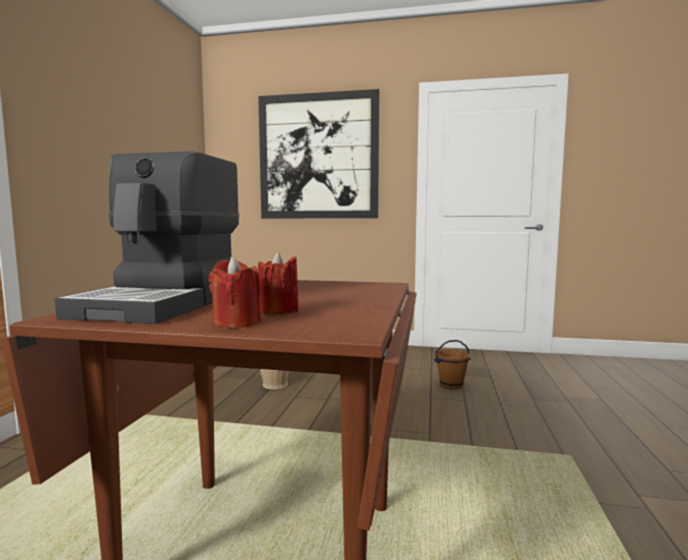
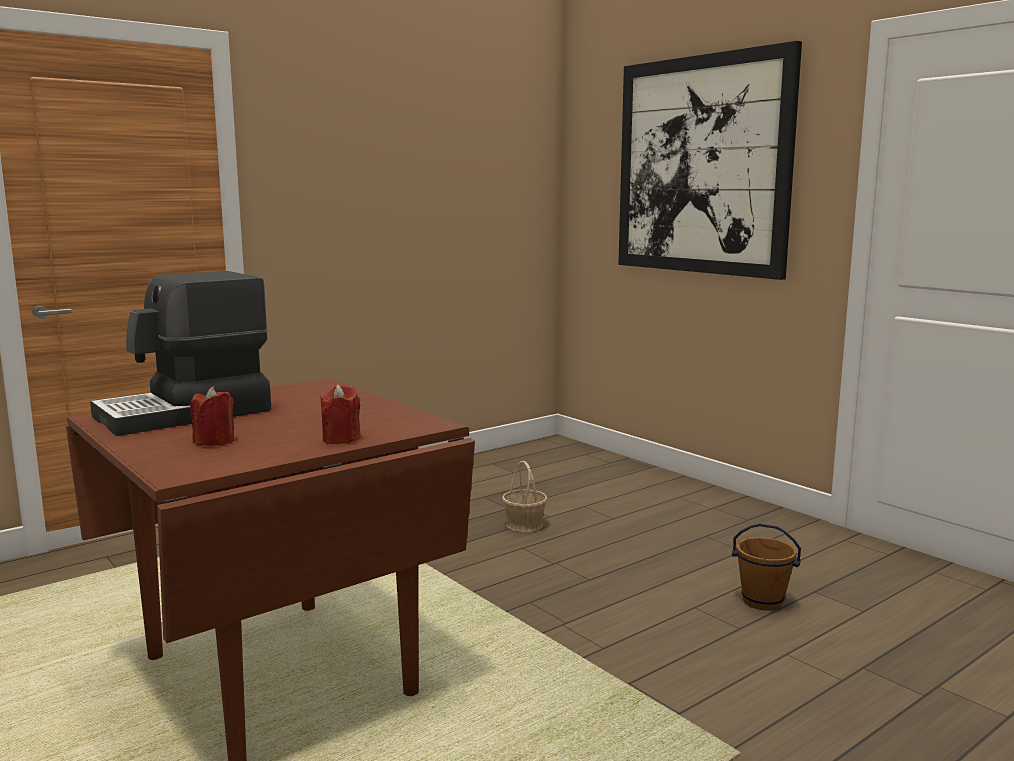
camera: 40 degrees right, 5 degrees up
red candle [208,256,261,329] -> red candle moved to [320,385,361,444]

